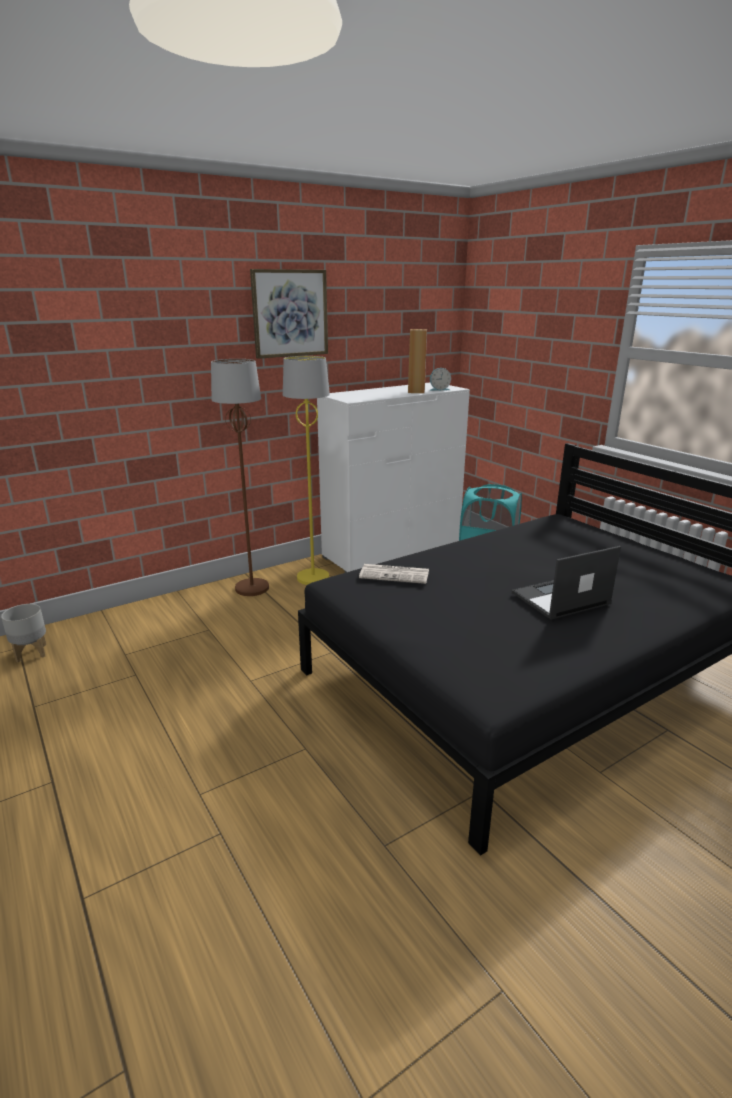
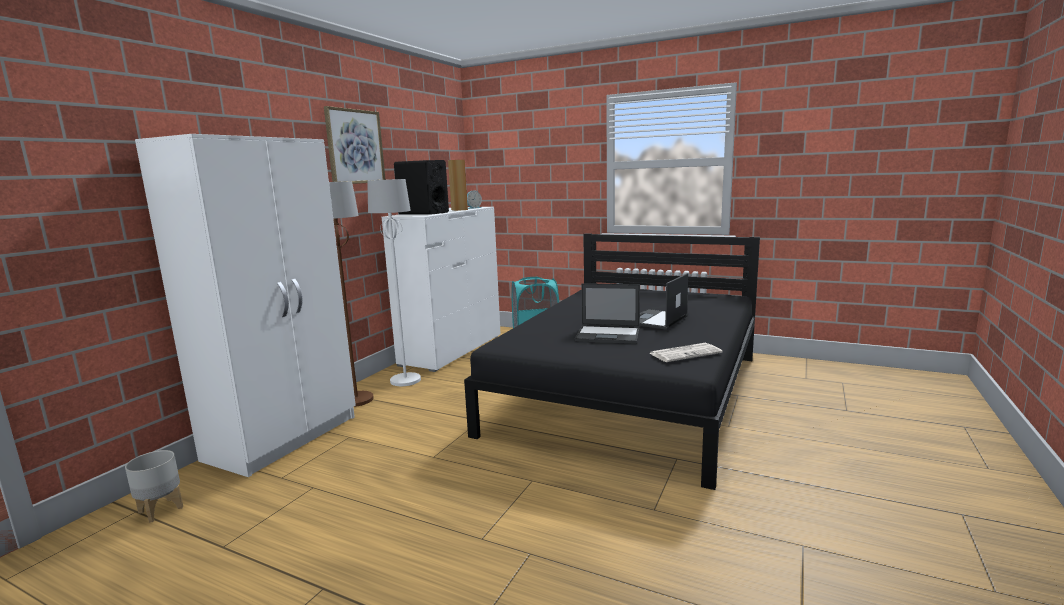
camera: 30 degrees left, 10 degrees down
yellow floor lamp [283,356,330,585] -> white floor lamp [367,179,421,386]
newspaper [359,564,429,584] -> newspaper moved to [650,343,722,362]
none -> white wardrobe [135,134,356,477]
none -> black speaker [394,160,449,215]
none -> laptop [575,283,640,344]

